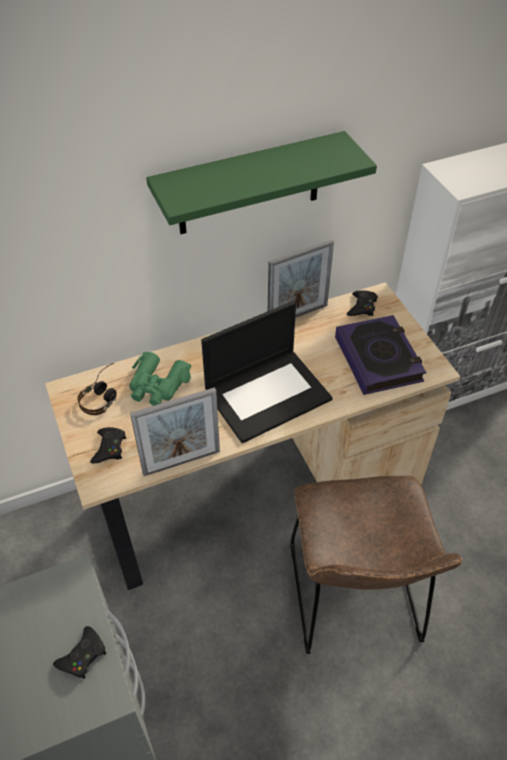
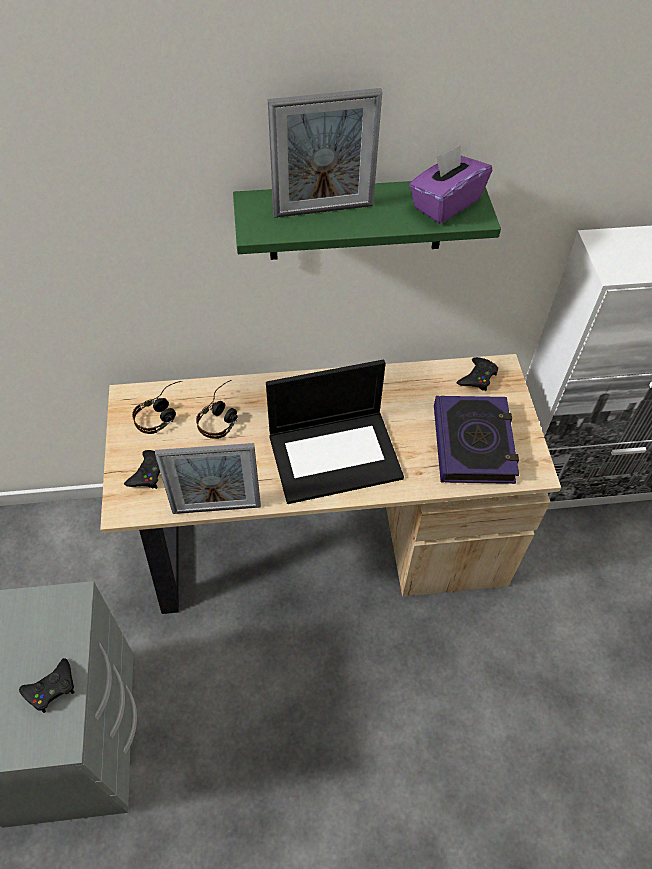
camera: 15 degrees right, 5 degrees up
green binoculars [129,352,191,406] -> headphones [196,380,238,439]
picture frame [268,240,334,318] -> picture frame moved to [268,88,382,218]
brown chair [290,476,462,654] -> none
none -> purple tissue box [409,145,492,224]

